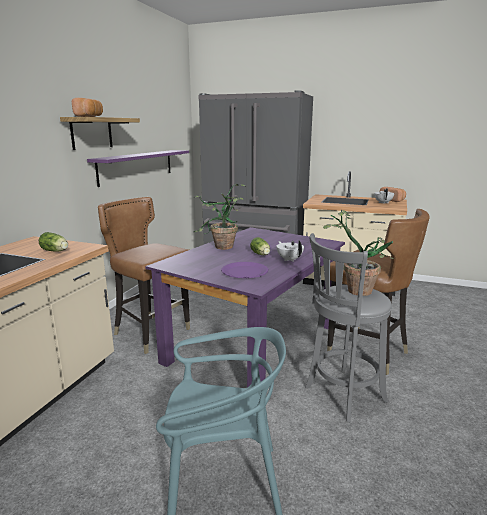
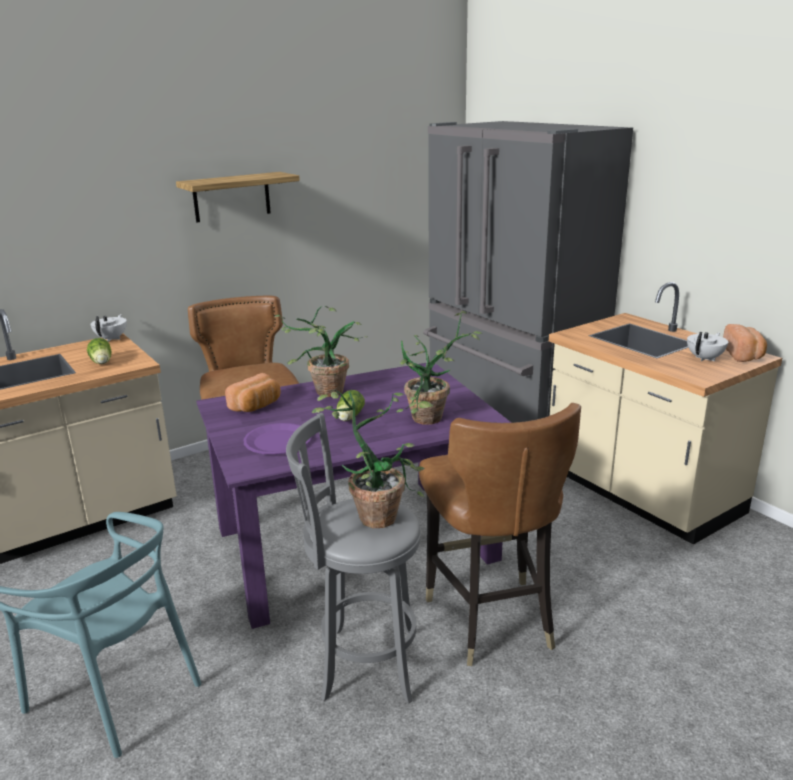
camera: 35 degrees right, 5 degrees up
bread [72,98,103,117] -> bread moved to [225,373,280,412]
purple shelf [87,150,189,187] -> none
white teapot [276,240,304,262] -> white teapot moved to [91,314,127,342]
none -> potted plant [397,311,482,425]

